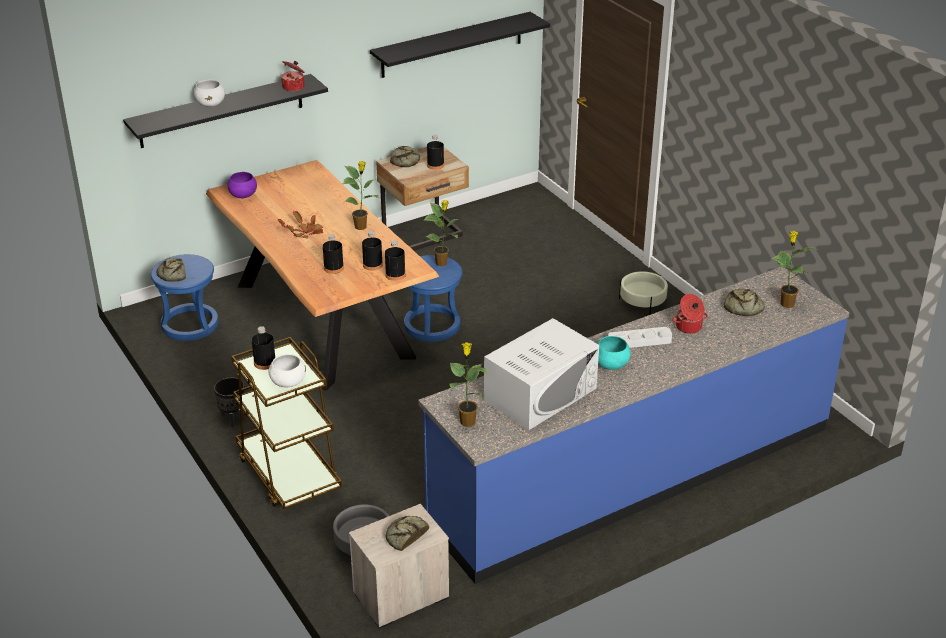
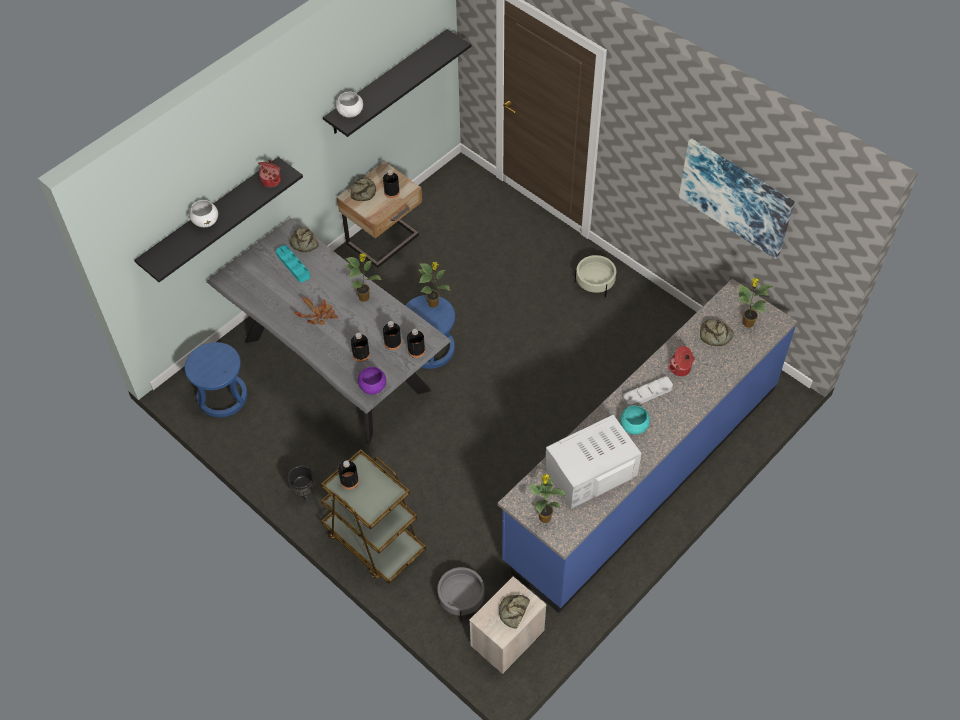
camera: 15 degrees left, 20 degrees up
bread [156,258,186,282] -> bread moved to [290,227,319,252]
brown dining table [206,160,439,391] -> grey dining table [207,218,451,445]
purple bowl [228,172,257,198] -> purple bowl moved to [358,367,386,394]
white bowl [269,354,306,387] -> white bowl moved to [336,92,363,118]
white microwave [484,318,599,430] -> white microwave turned 150 degrees counterclockwise [545,415,642,509]
none -> turquoise tray [276,245,310,282]
none -> picture [679,138,795,259]

